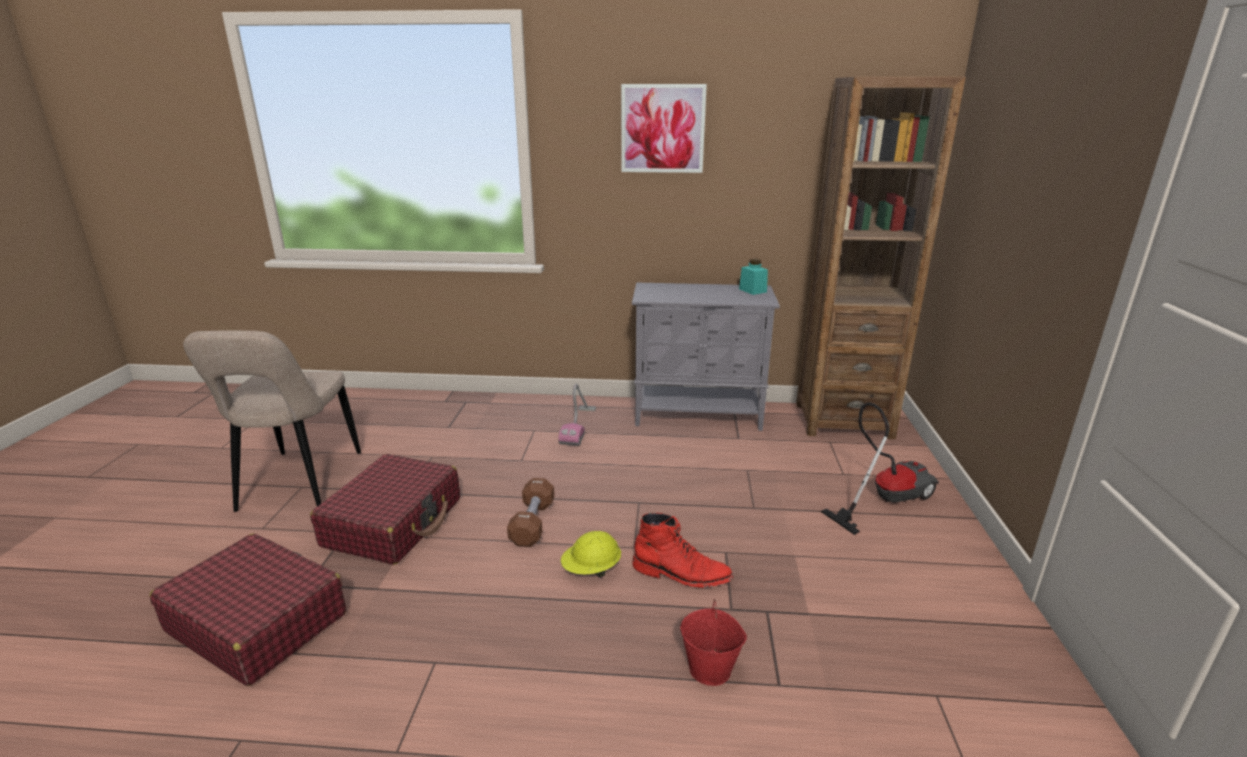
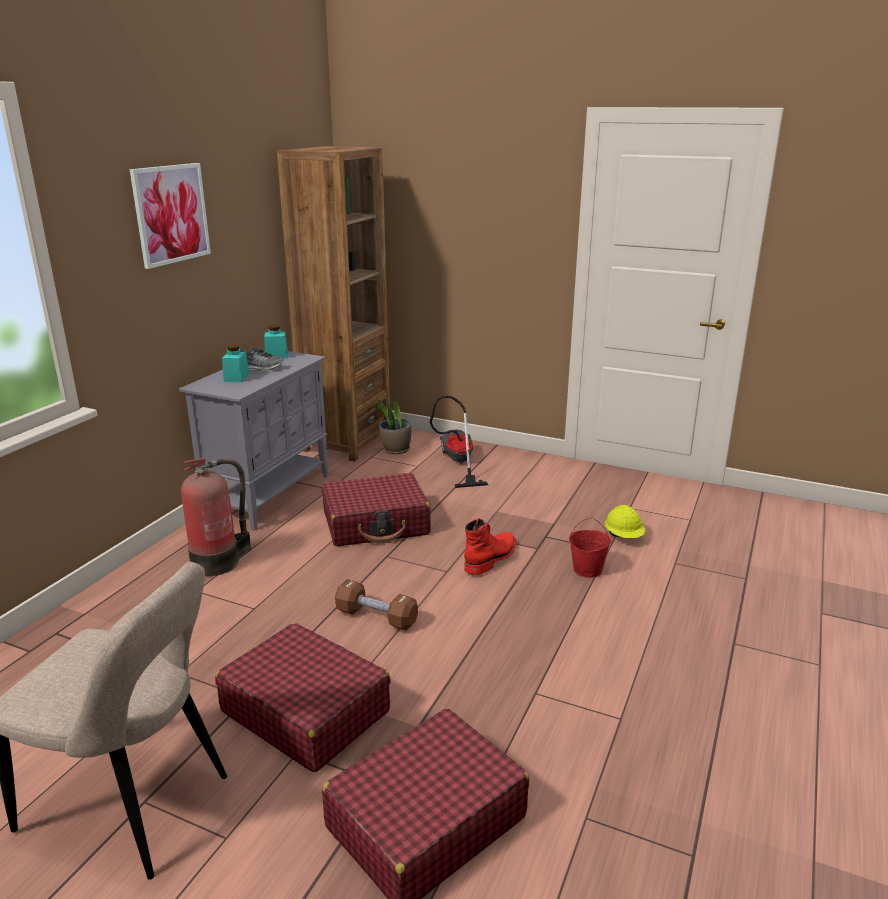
camera: 70 degrees left, 0 degrees up
vacuum cleaner [558,384,596,446] -> fire extinguisher [181,458,251,576]
yellow hard hat [561,531,621,577] -> yellow hard hat moved to [605,505,645,538]
none -> turquoise jar [222,345,249,382]
none -> shoe [240,347,284,371]
none -> red suitcase [322,473,431,546]
none -> potted plant [378,399,411,454]

